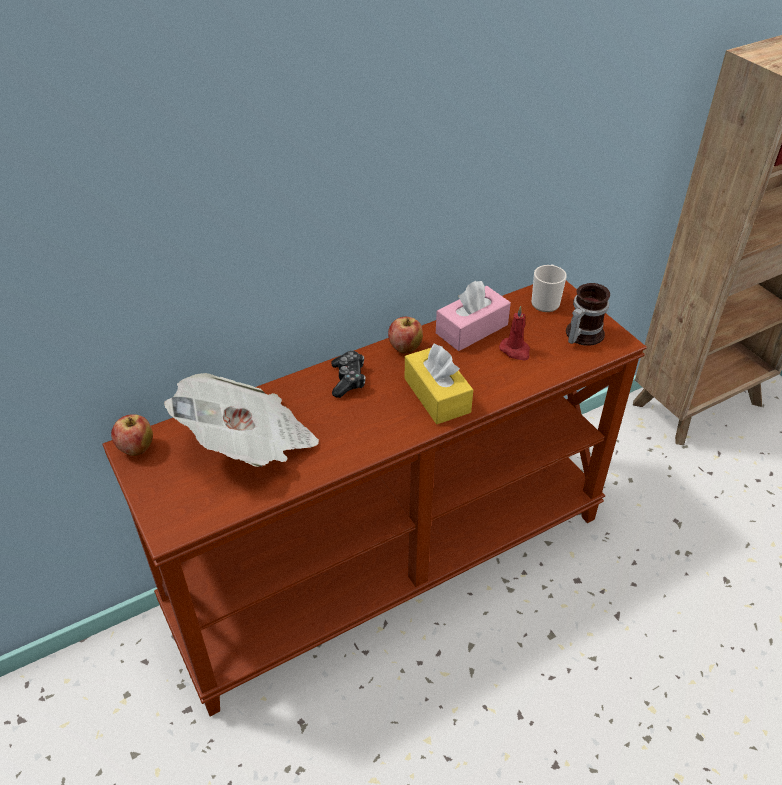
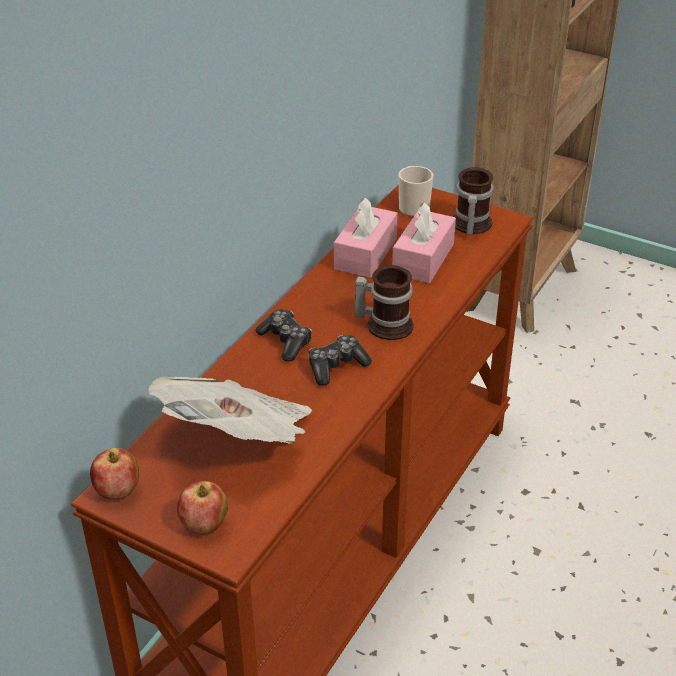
camera: 30 degrees left, 5 degrees down
apple [388,317,423,354] -> apple moved to [177,481,228,534]
yellow tissue box [405,344,473,424] -> mug [355,265,414,340]
red candle [499,306,530,361] -> pink tissue box [392,203,456,283]
none -> game controller [309,335,372,386]

